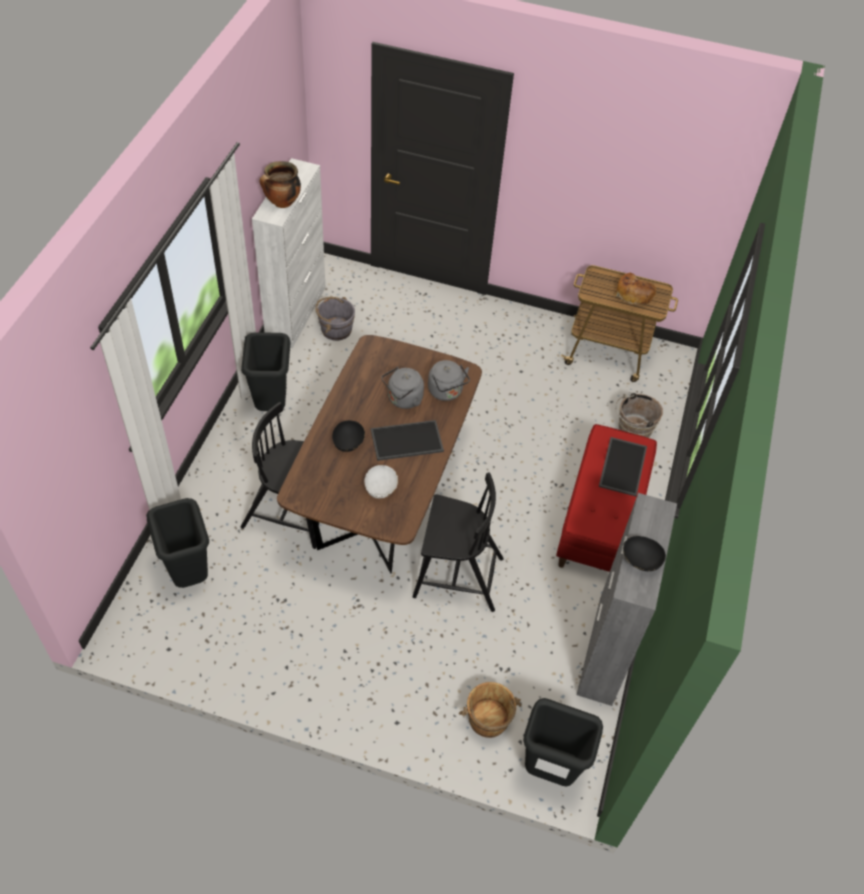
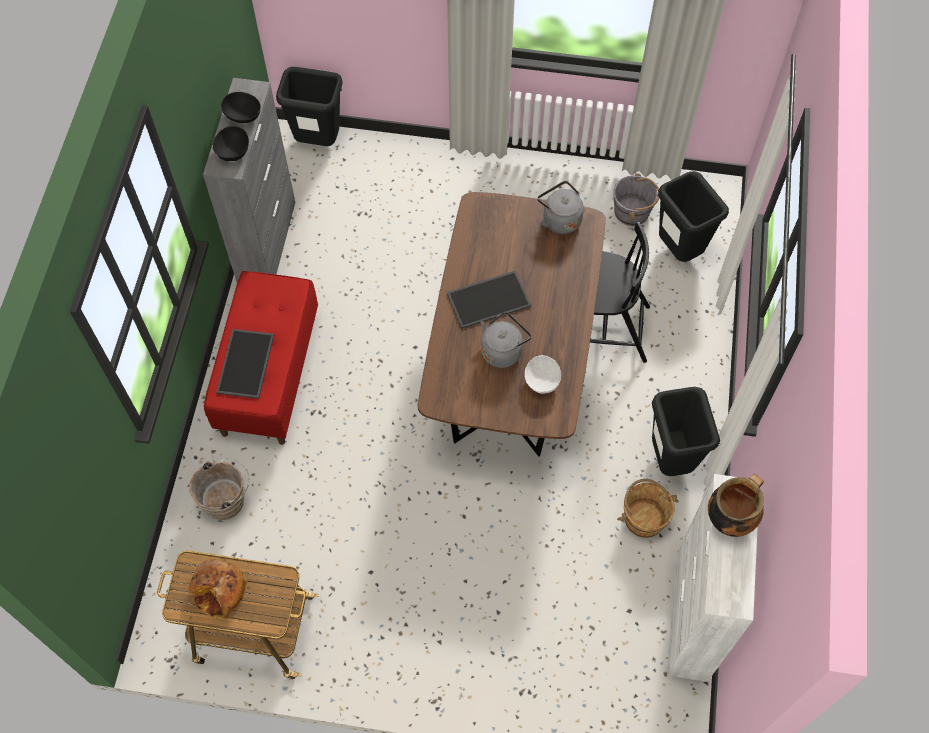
camera: 175 degrees right, 10 degrees up
grey bucket [315,297,355,341] -> grey bucket moved to [613,173,659,226]
black bowl [332,420,365,452] -> black bowl moved to [212,126,249,161]
white bowl [364,465,398,498] -> white bowl moved to [524,355,561,394]
black chair [413,473,504,612] -> none
grey kettle [428,360,470,401] -> grey kettle moved to [537,181,584,234]
brown bucket [459,682,522,738] -> brown bucket moved to [617,479,679,538]

